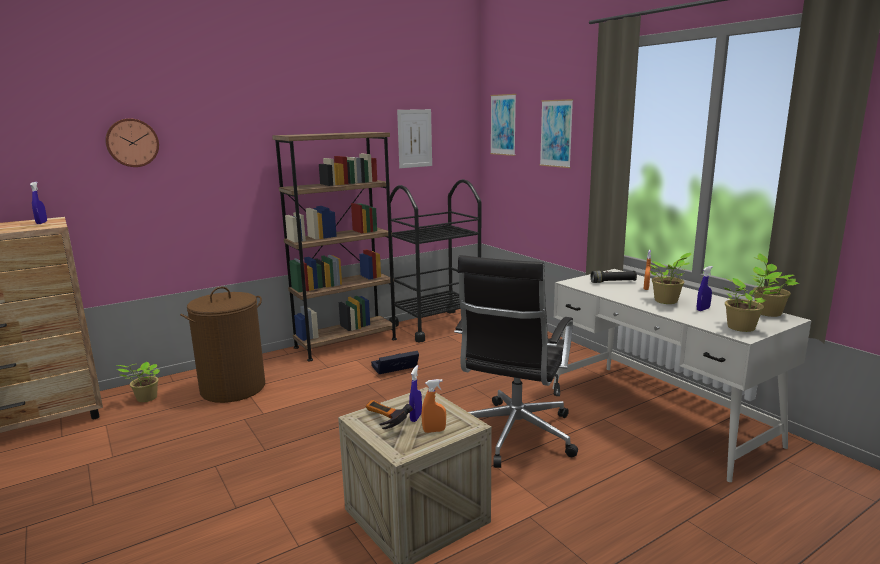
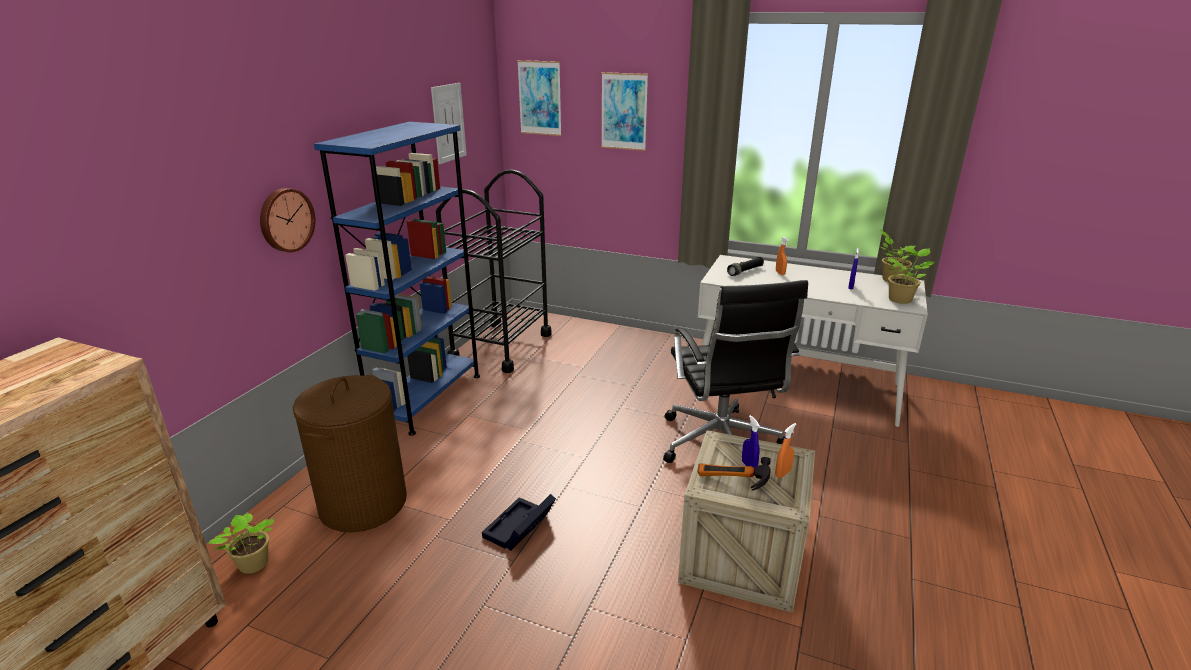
camera: 35 degrees left, 10 degrees up
blue spray bottle [30,182,47,224] -> none
wall clock [105,118,159,167] -> wall clock moved to [260,188,315,252]
brown bookcase [272,132,397,361] -> blue bookcase [314,122,480,436]
black storage box [371,351,419,374] -> black storage box moved to [482,494,556,551]
potted plant [649,253,691,304] -> none

